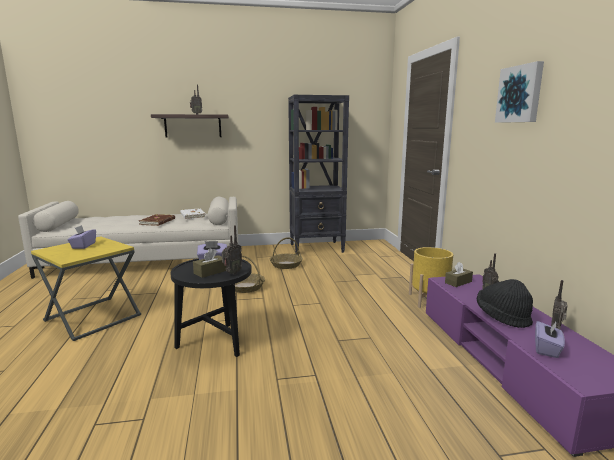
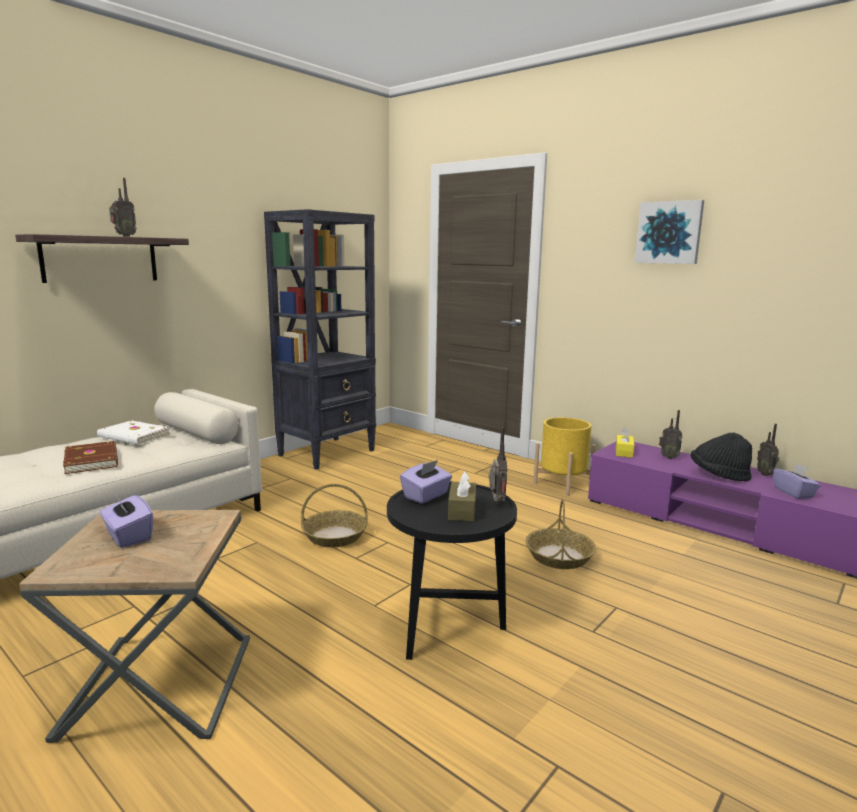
camera: 40 degrees left, 0 degrees up
yellow side table [31,236,141,341] -> brown side table [19,510,250,743]
basket [270,237,303,269] -> basket moved to [525,499,596,569]
brown tissue box [445,262,473,287] -> yellow tissue box [616,427,634,458]

